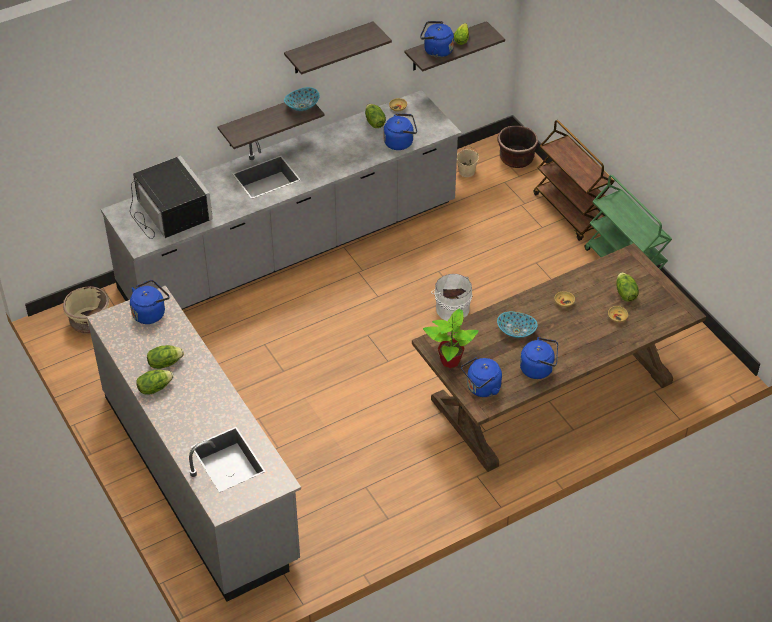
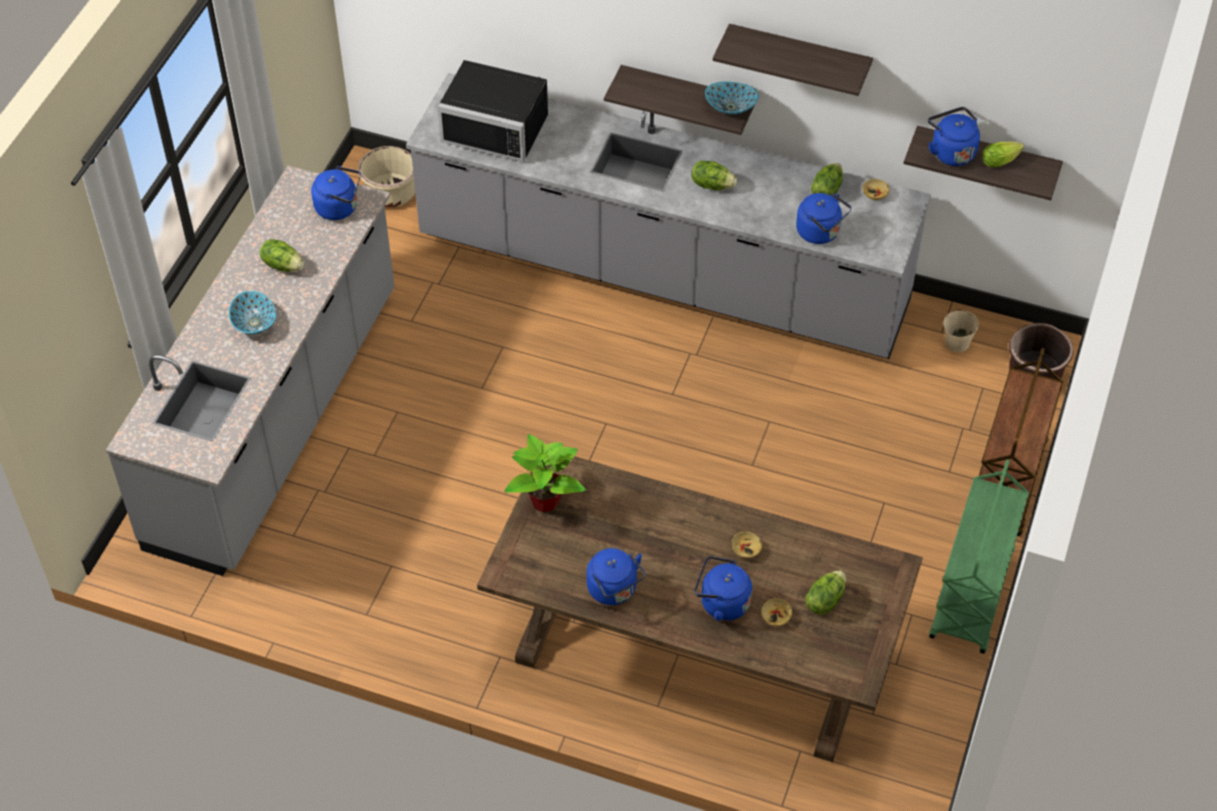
camera: 50 degrees right, 5 degrees up
black microwave [130,156,213,239] -> black microwave turned 90 degrees clockwise [438,60,548,162]
lettuce [136,369,173,395] -> lettuce moved to [691,161,737,190]
white bucket [431,274,473,321] -> none
blue kettle [461,357,502,397] -> blue kettle moved to [694,556,752,621]
bowl [497,312,538,338] -> bowl moved to [229,291,276,334]

